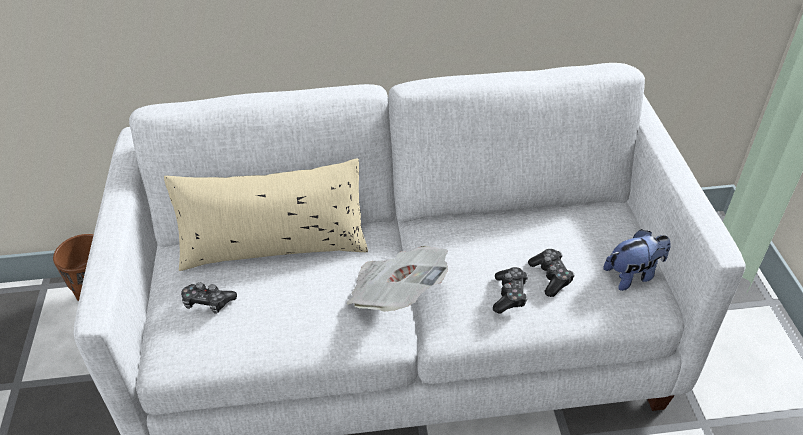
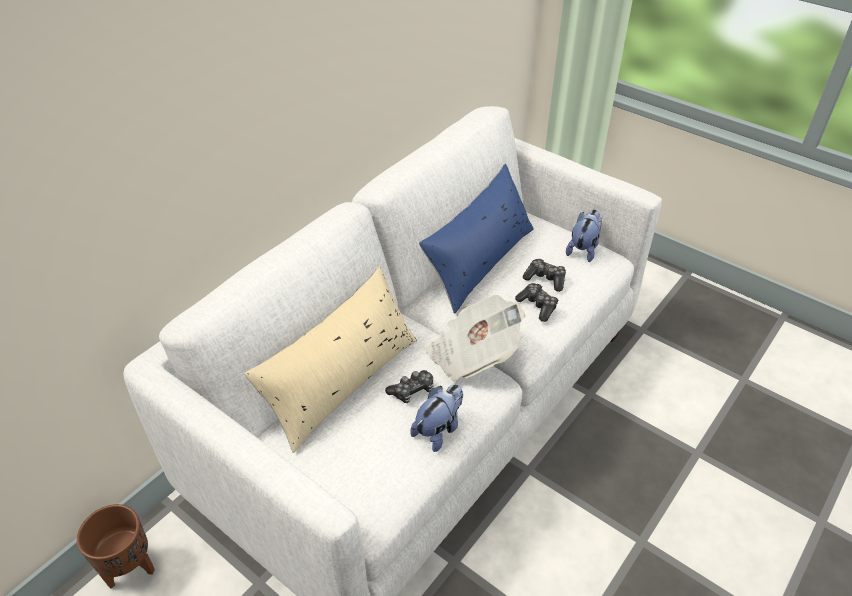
camera: 45 degrees left, 0 degrees up
game controller [181,282,237,314] -> game controller moved to [385,370,433,403]
none -> plush toy [410,384,463,452]
none -> blue pillow [419,164,534,314]

